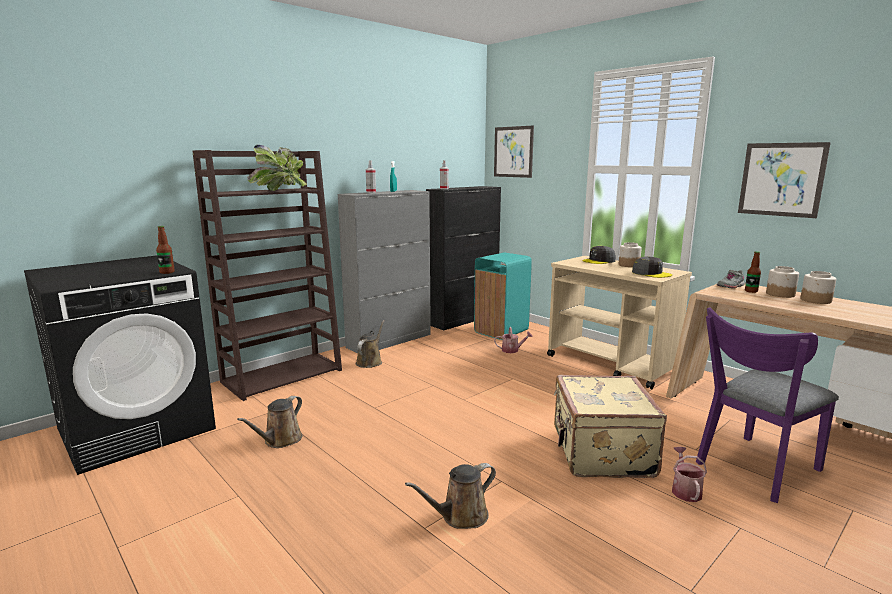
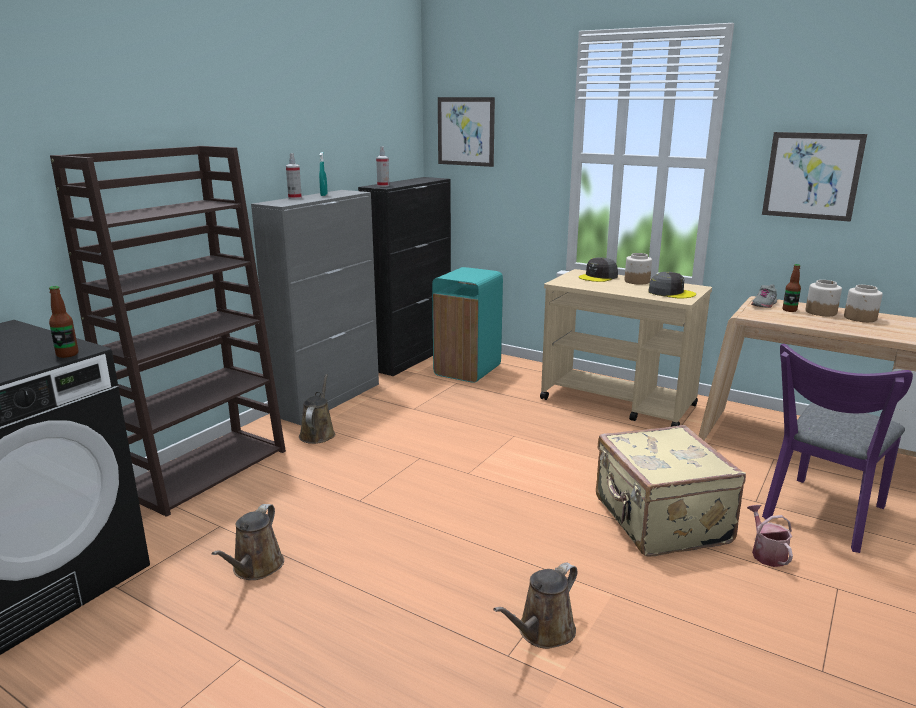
camera: 15 degrees left, 5 degrees up
potted plant [247,144,307,191] -> none
watering can [494,327,533,353] -> none

